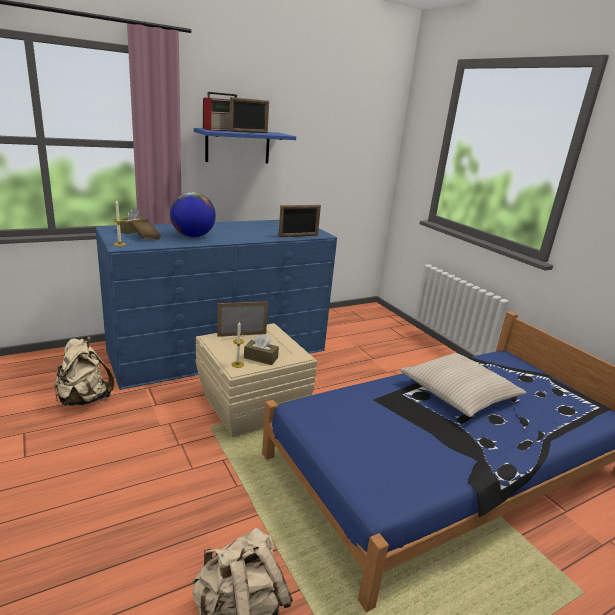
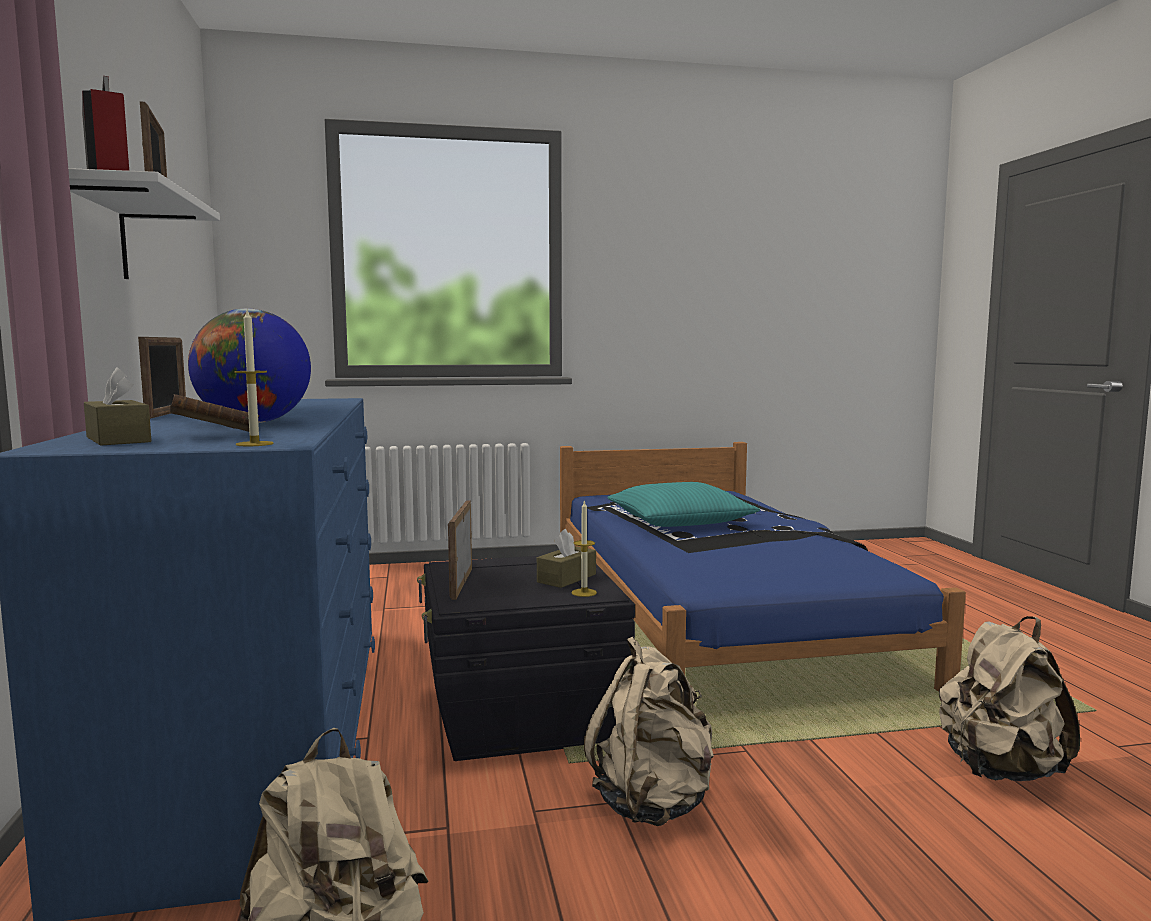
camera: 70 degrees left, 15 degrees down
blue shelf [194,128,296,163] -> white shelf [68,168,220,279]
beige storage box [196,323,317,437] -> black storage box [417,556,635,761]
picture frame [278,205,321,237] -> picture frame moved to [138,337,186,419]
beige pillow [400,353,527,417] -> turquoise pillow [607,482,760,527]
none -> beige backpack [584,637,714,826]

